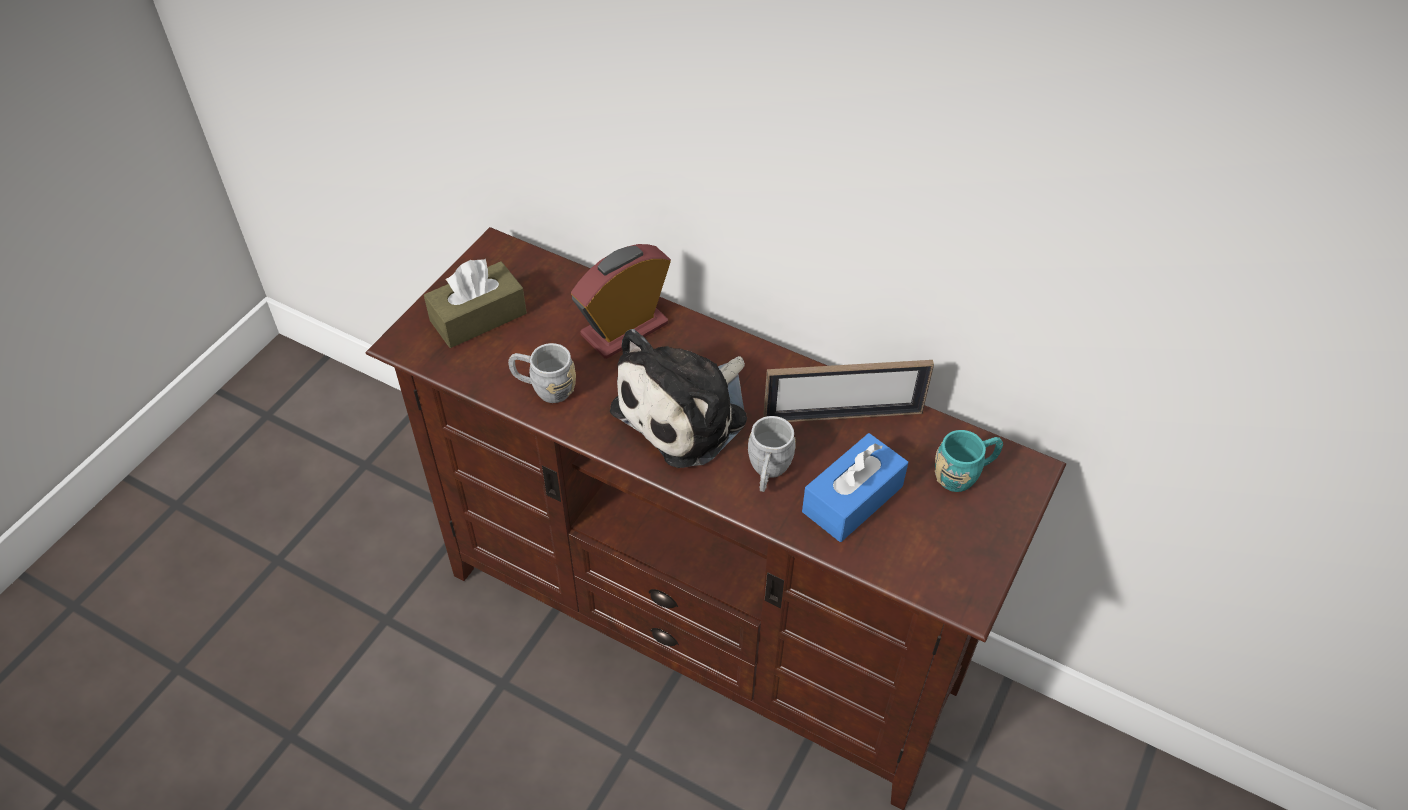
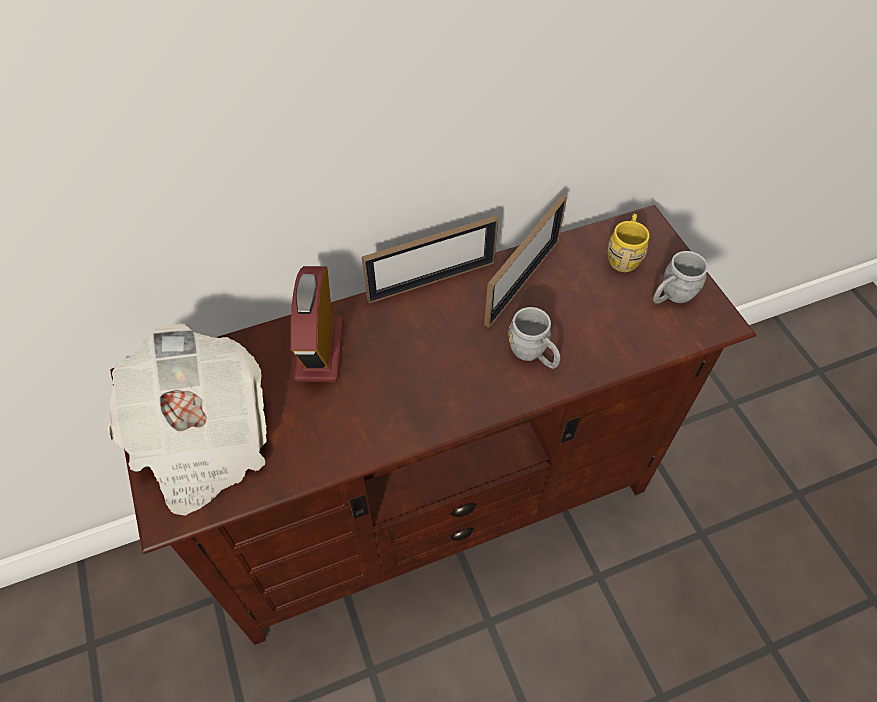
camera: 50 degrees left, 5 degrees up
brown tissue box [424,259,527,348] -> newspaper [108,323,267,516]
grey mug [508,343,576,403] -> grey mug moved to [653,251,708,304]
plush toy [610,329,747,468] -> none
blue tissue box [802,433,908,542] -> none
turquoise mug [935,430,1003,492] -> yellow mug [608,214,650,272]
none -> picture frame [362,216,498,303]

